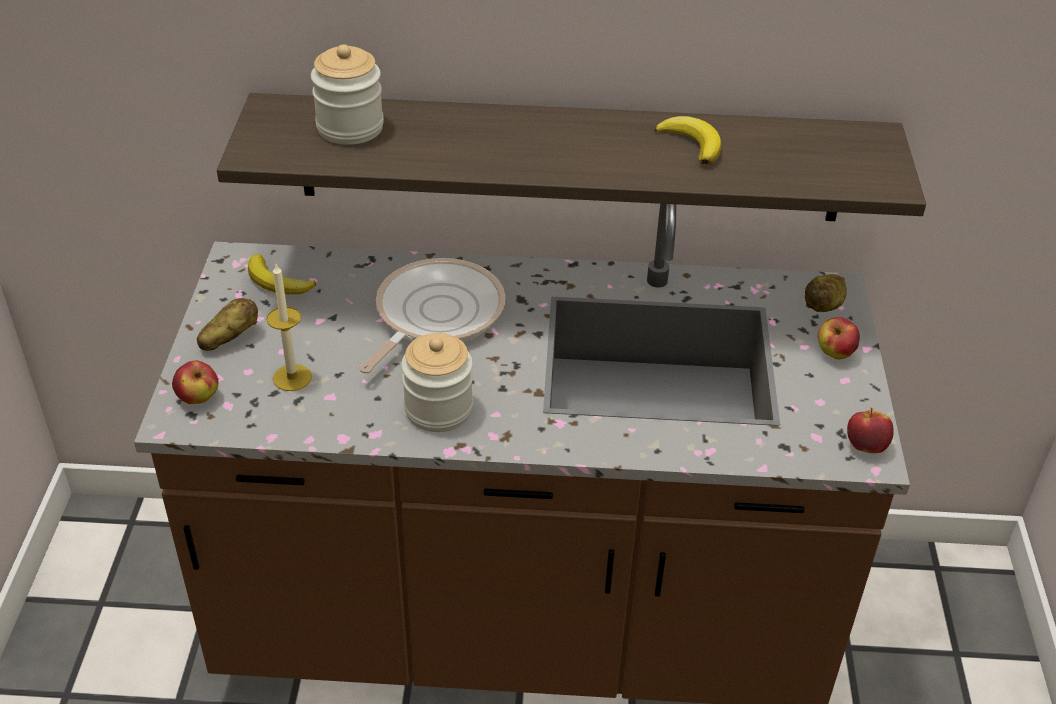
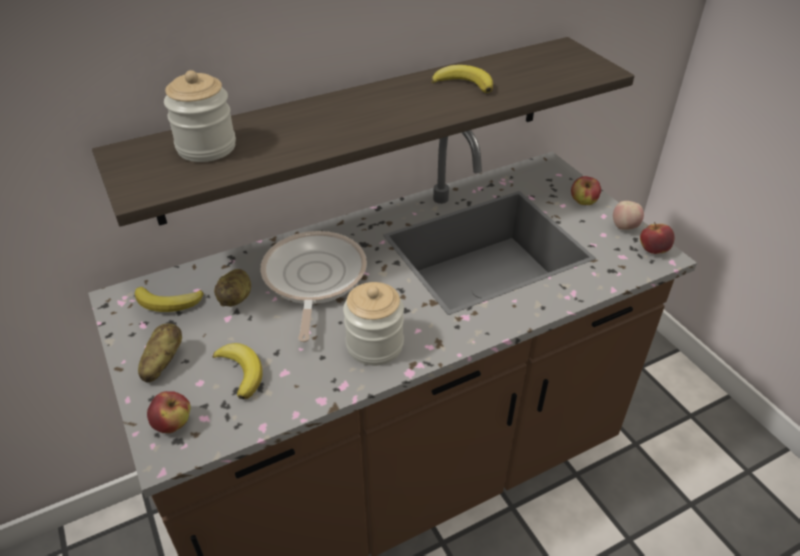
camera: 30 degrees left, 0 degrees up
candle [266,264,312,391] -> banana [212,343,263,399]
potato [805,274,847,312] -> potato moved to [214,269,251,307]
none -> apple [613,201,644,230]

